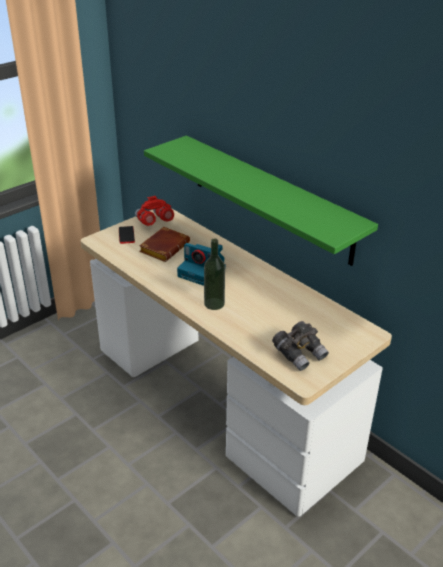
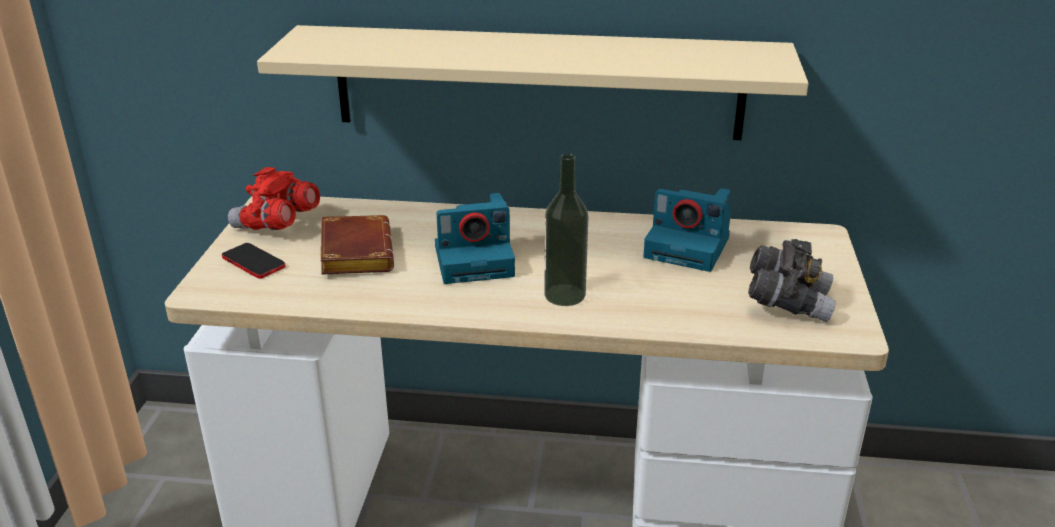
camera: 40 degrees left, 5 degrees down
green shelf [144,135,378,266] -> beige shelf [257,25,809,140]
none -> camera [643,188,731,272]

